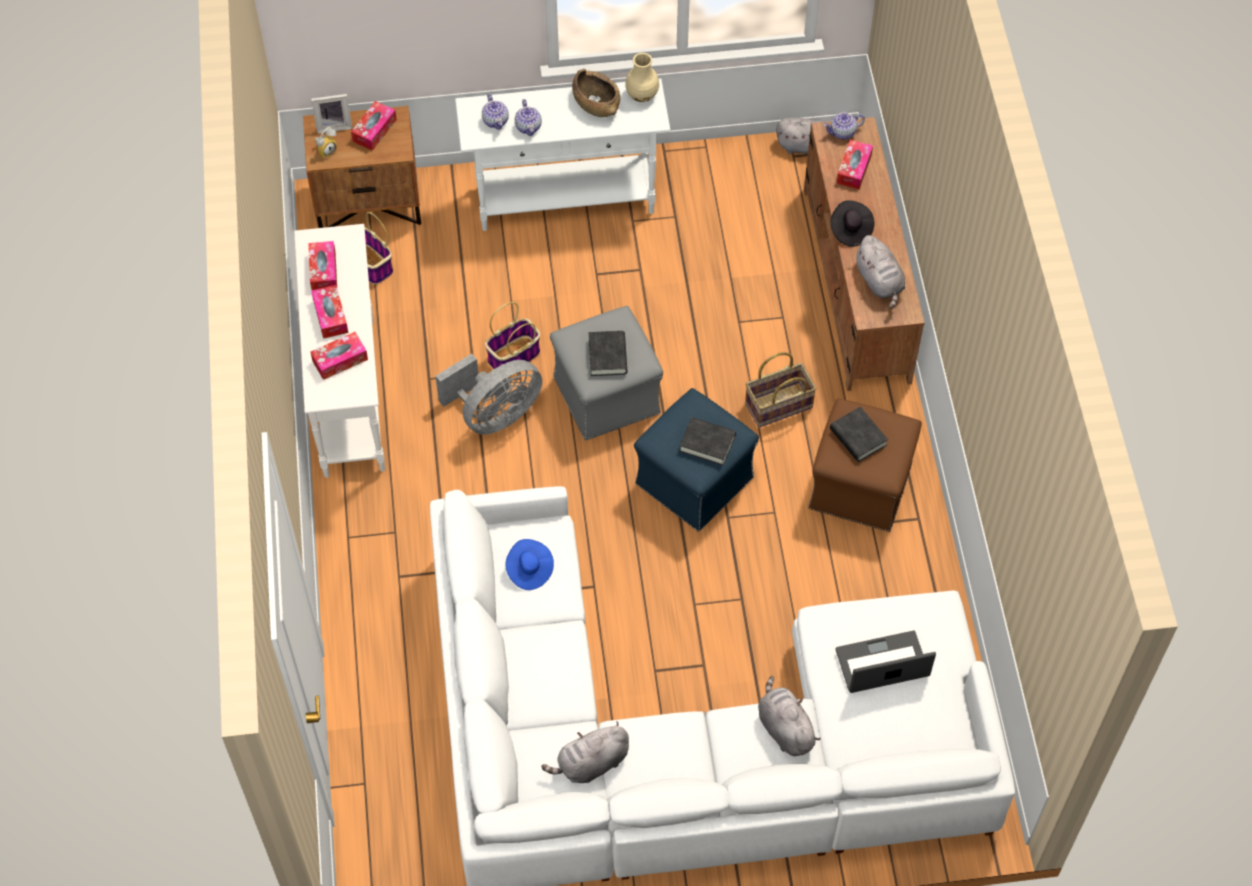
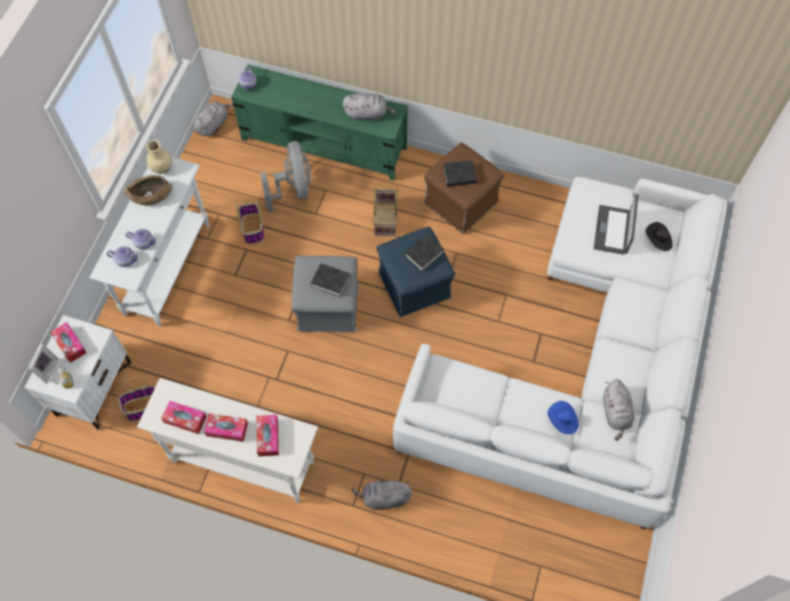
camera: 65 degrees left, 5 degrees up
brown nightstand [303,106,421,228] -> white nightstand [25,315,132,430]
grey fan [435,354,542,435] -> grey fan moved to [260,141,311,213]
basket [485,302,540,369] -> basket moved to [235,197,264,244]
blue hat [506,539,554,590] -> blue hat moved to [548,401,578,434]
grey plush toy [758,676,821,756] -> grey plush toy moved to [352,479,412,510]
brown tv stand [804,117,924,391] -> green tv stand [231,64,408,181]
black hat [831,200,874,247] -> black hat moved to [646,222,672,251]
tissue box [836,140,873,189] -> none

